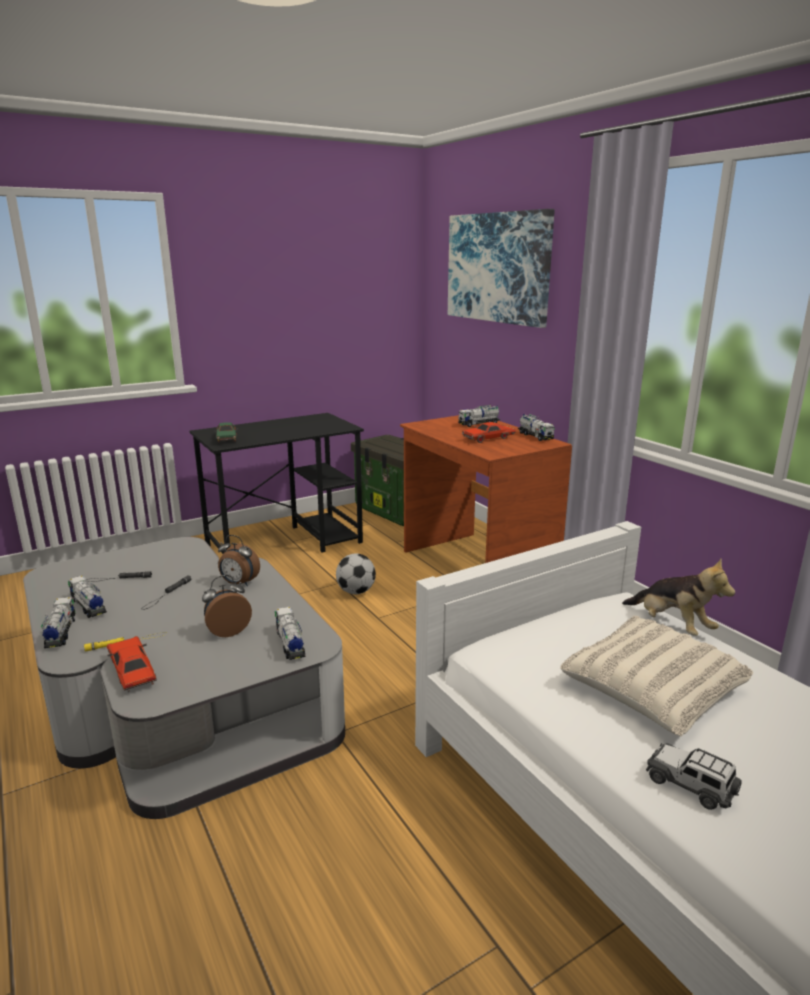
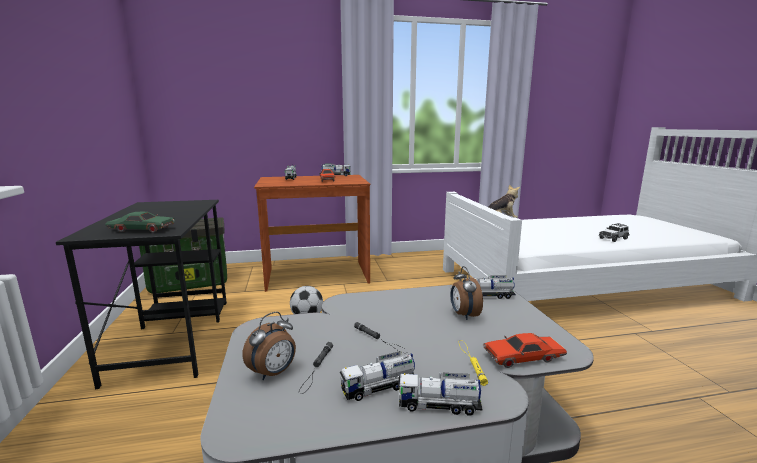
camera: 70 degrees left, 5 degrees down
alarm clock [218,535,260,586] -> alarm clock moved to [242,312,296,380]
picture [448,209,555,328] -> none
beige pillow [560,616,753,737] -> none

